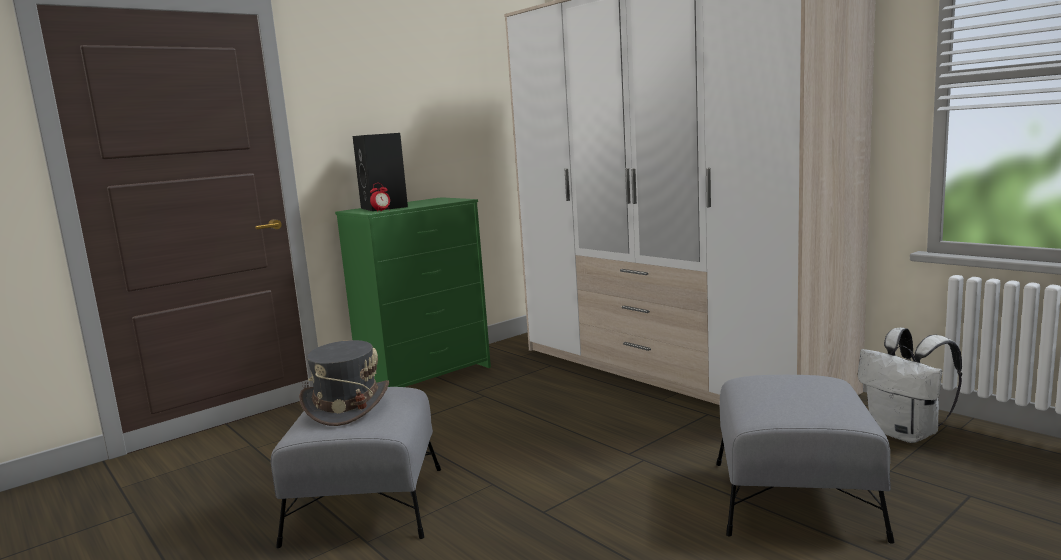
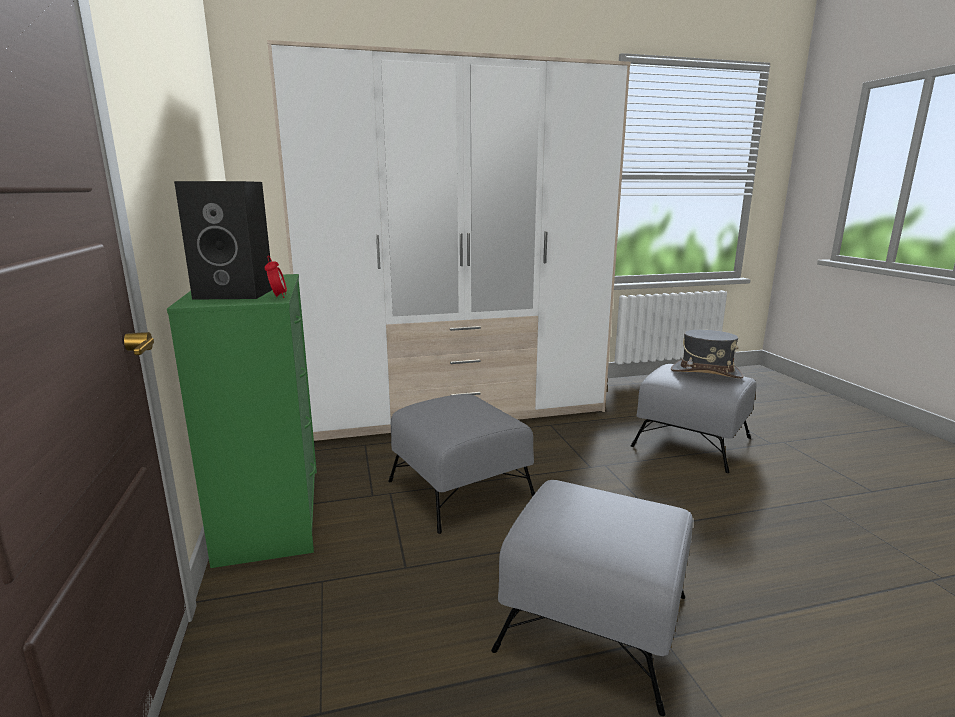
camera: 65 degrees left, 5 degrees up
grey hat [299,340,389,426] -> grey hat moved to [671,330,744,379]
white backpack [858,328,962,443] -> none
none -> grey ottoman [388,394,535,534]

